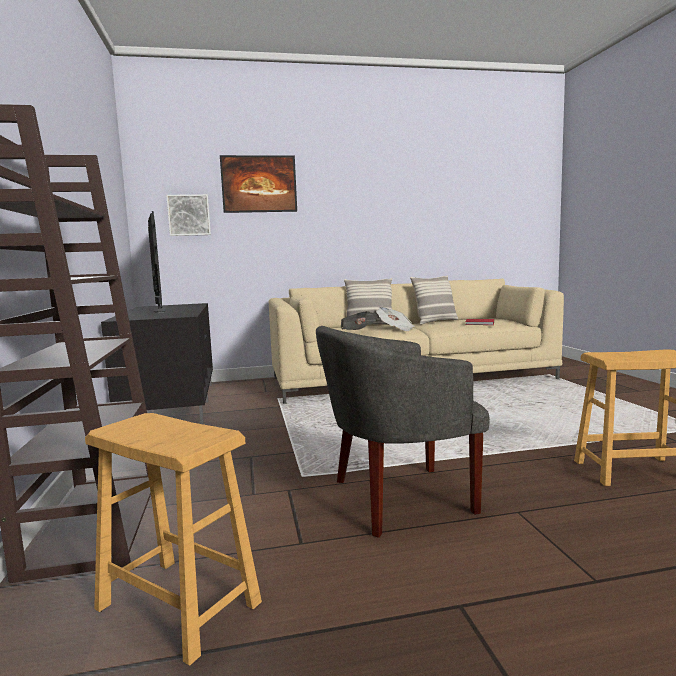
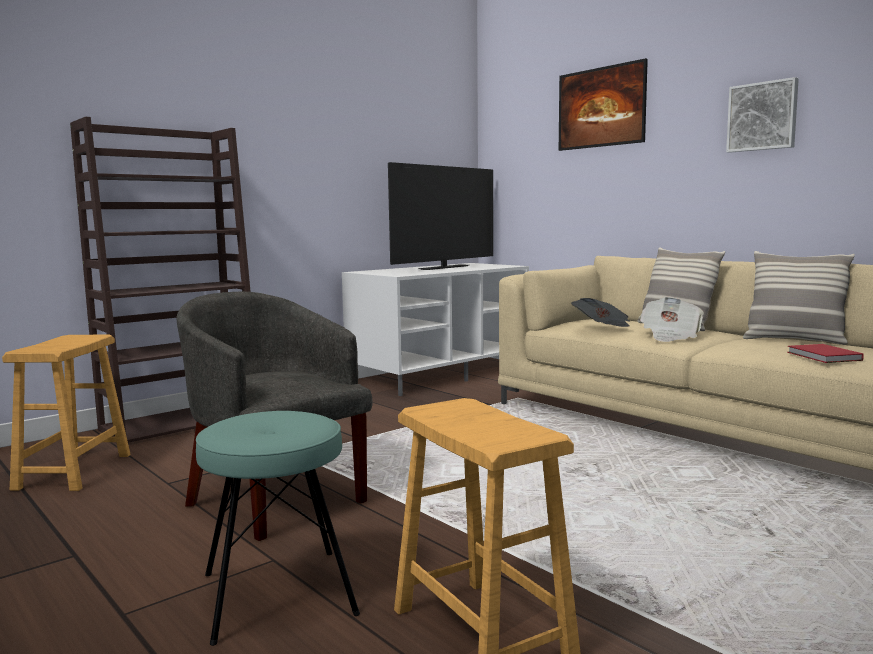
camera: 60 degrees right, 0 degrees up
black tv stand [101,303,213,425] -> white tv stand [342,263,529,396]
picture [166,194,211,236] -> picture moved to [726,77,799,153]
none -> turquoise stool [196,411,360,646]

